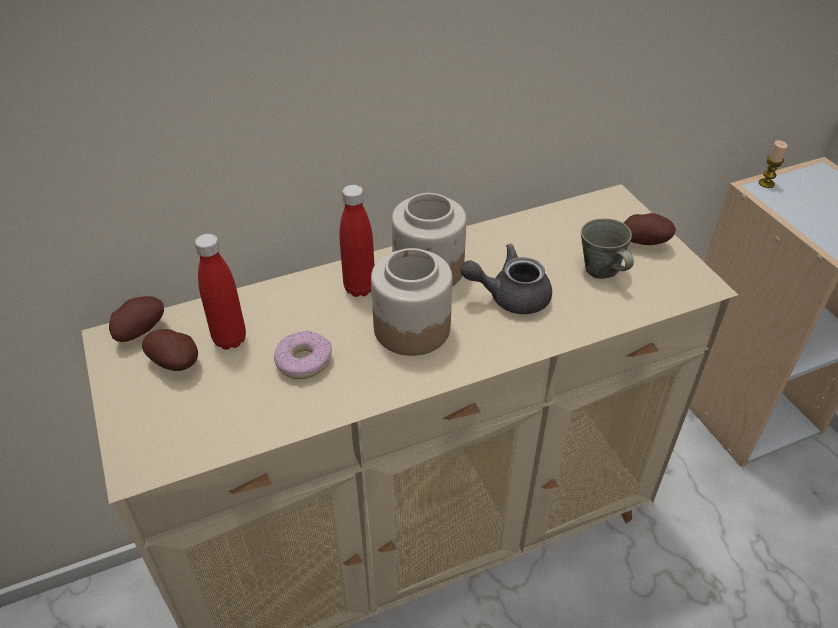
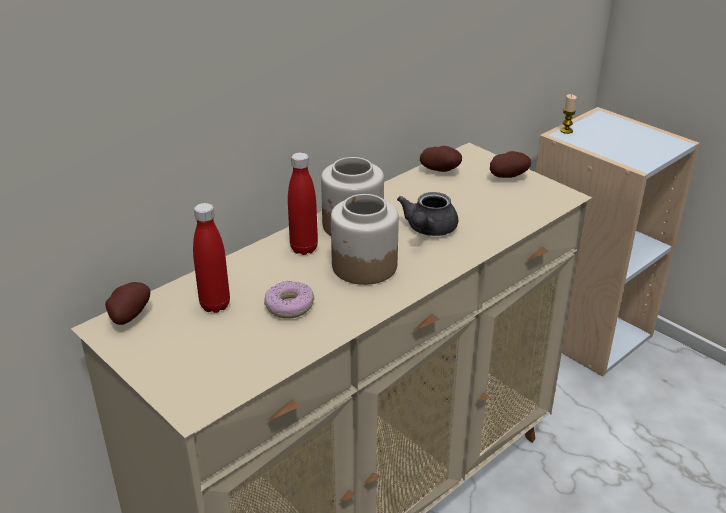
camera: 20 degrees left, 10 degrees down
potato [142,329,198,371] -> potato moved to [420,146,462,172]
grey teapot [460,244,552,314] -> grey teapot turned 45 degrees counterclockwise [397,192,458,236]
grey mug [581,219,634,279] -> none

